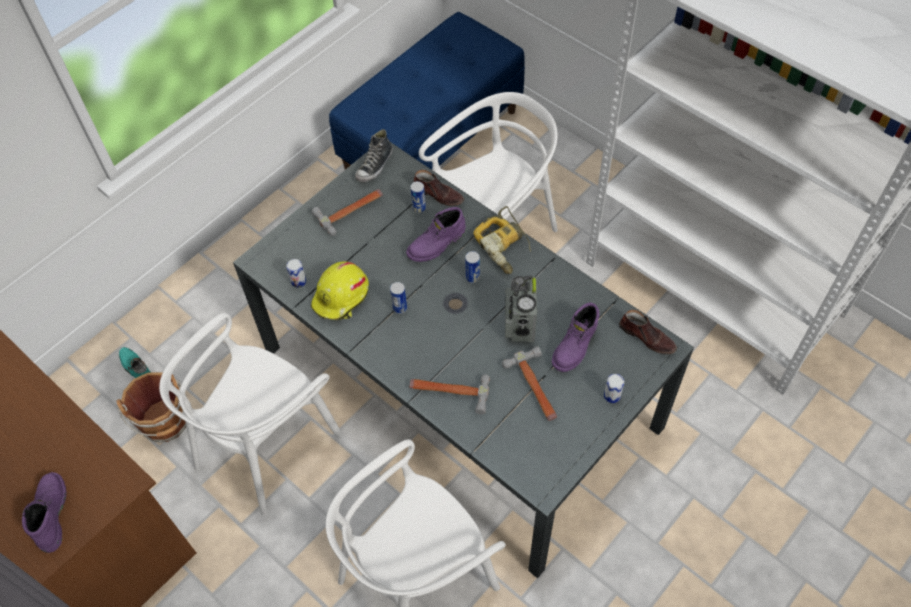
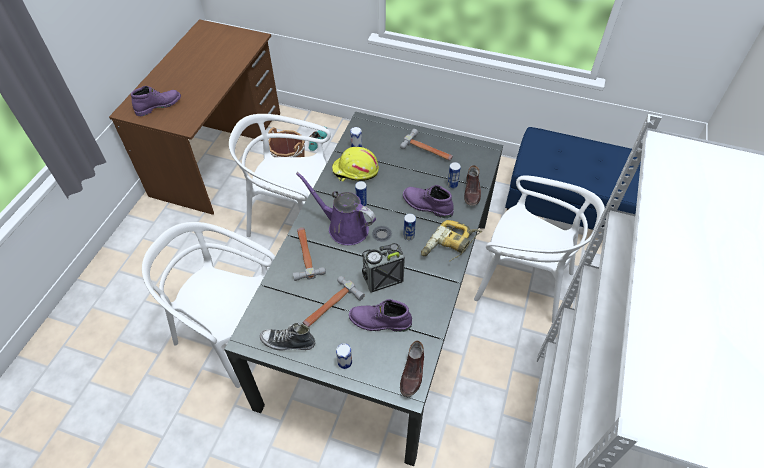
camera: 65 degrees right, 5 degrees down
shoe [355,129,392,182] -> shoe moved to [260,323,316,350]
none -> purple watering can [296,172,376,245]

